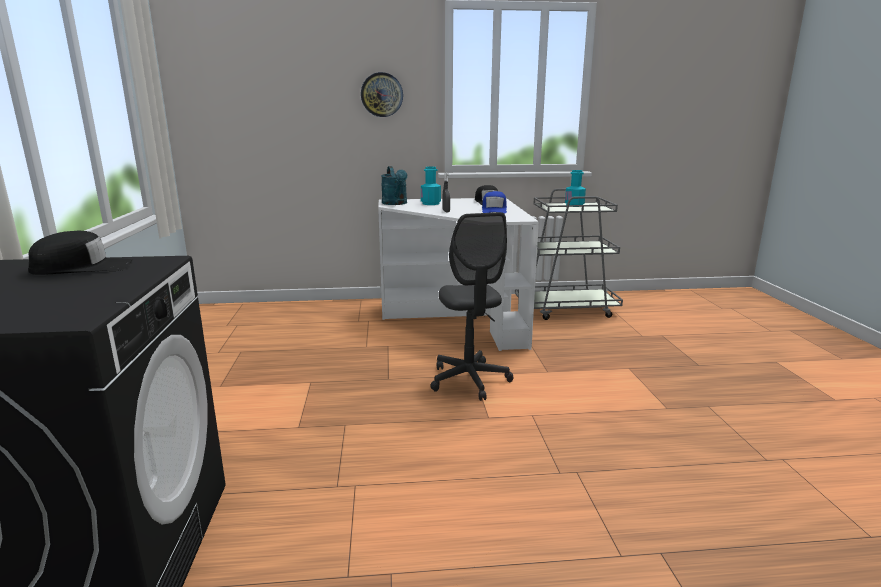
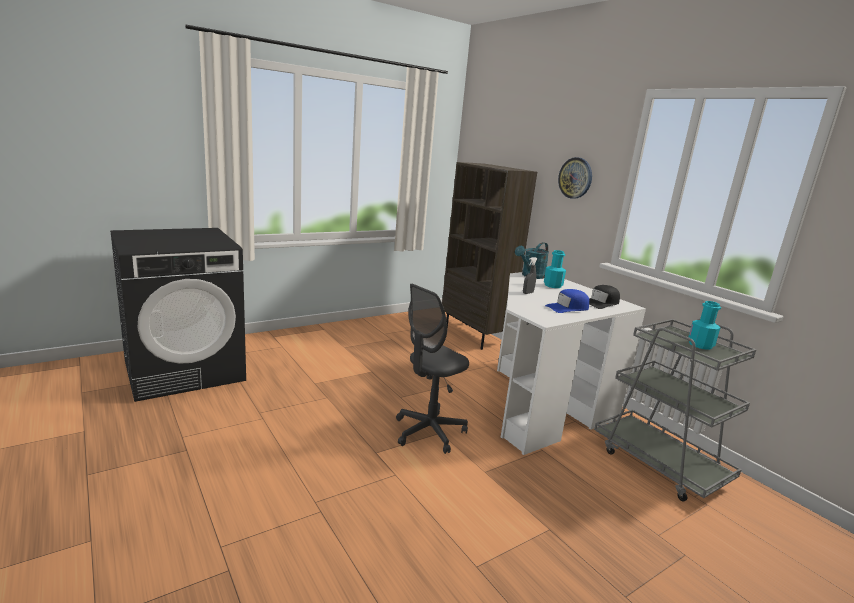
camera: 60 degrees right, 0 degrees up
black cap [28,231,133,275] -> none
none -> brown bookcase [442,162,537,350]

